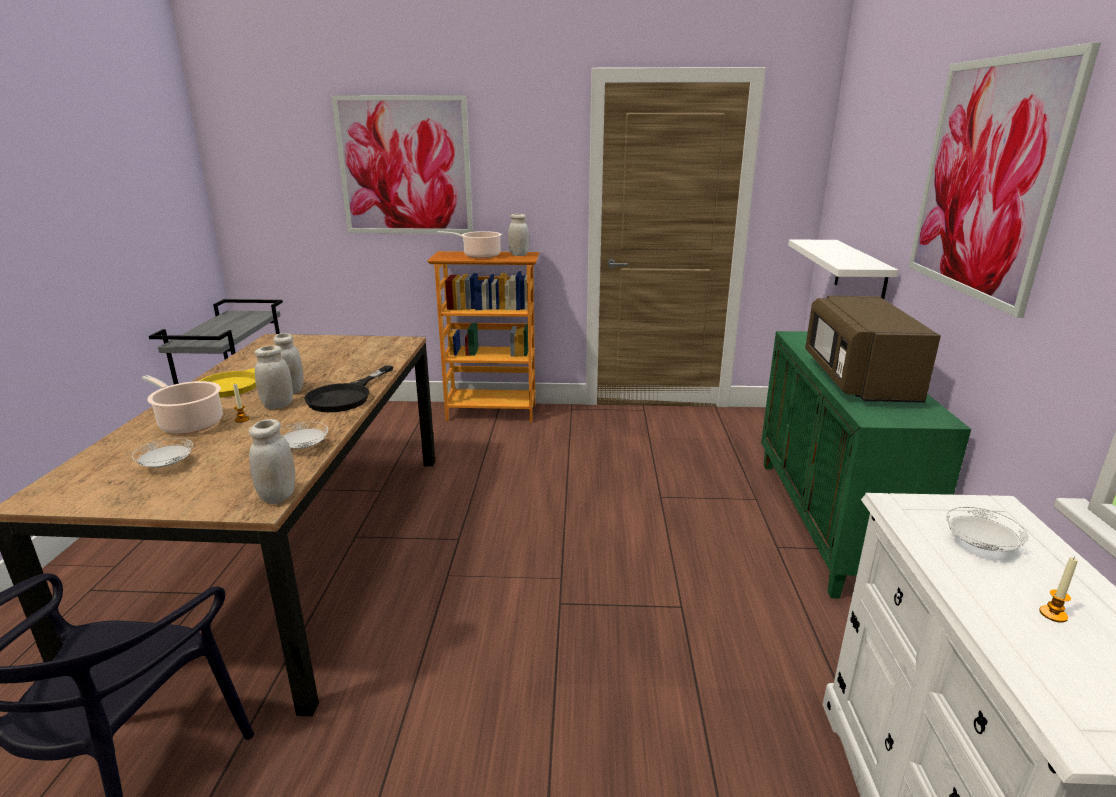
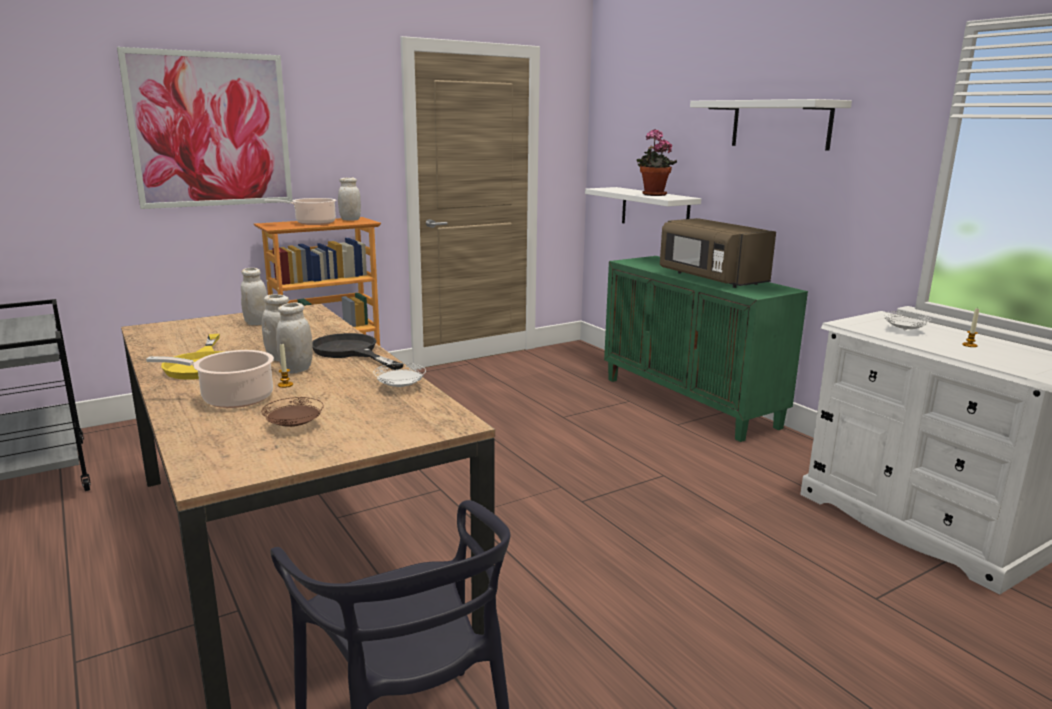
camera: 35 degrees left, 5 degrees down
white plate [132,438,193,467] -> brown plate [261,397,324,427]
white jar [249,419,295,504] -> white jar moved to [241,268,267,325]
black frying pan [304,365,393,412] -> black frying pan turned 150 degrees clockwise [312,333,404,370]
picture [908,42,1101,318] -> white shelf [690,99,852,151]
none -> potted plant [636,129,677,196]

